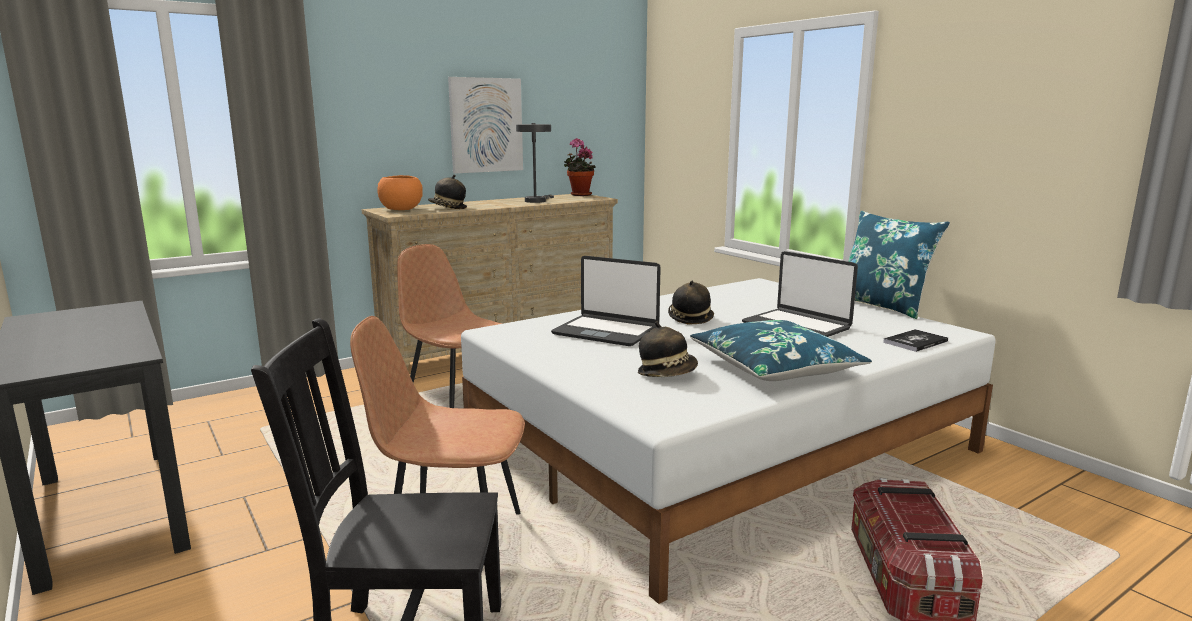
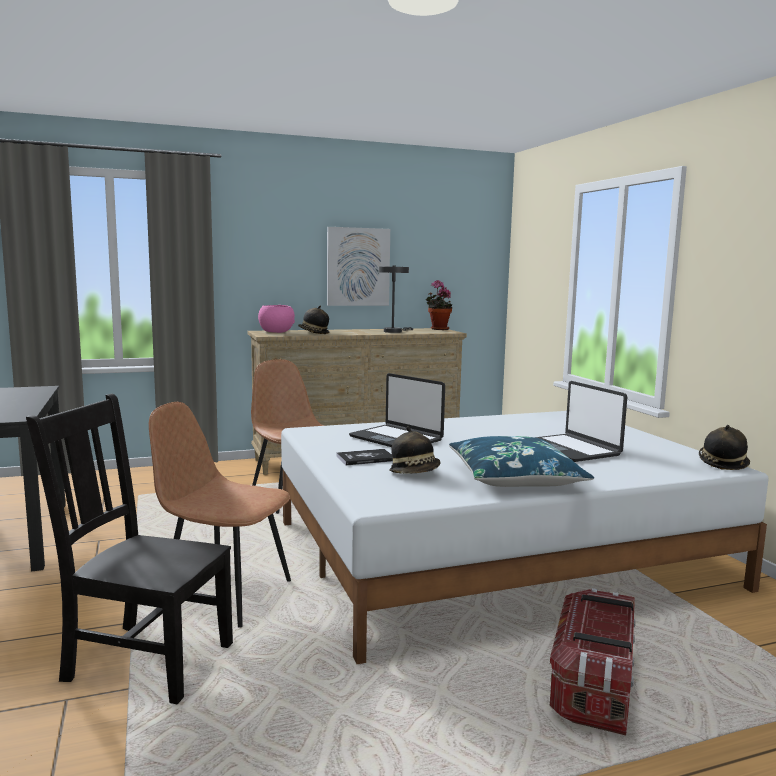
camera: 15 degrees right, 5 degrees down
orange bowl [377,175,423,210] -> pink bowl [258,305,295,333]
hat [668,280,714,324] -> hat moved to [699,425,750,470]
blue pillow [848,211,950,319] -> none
book [883,329,948,352] -> book moved to [337,449,393,465]

